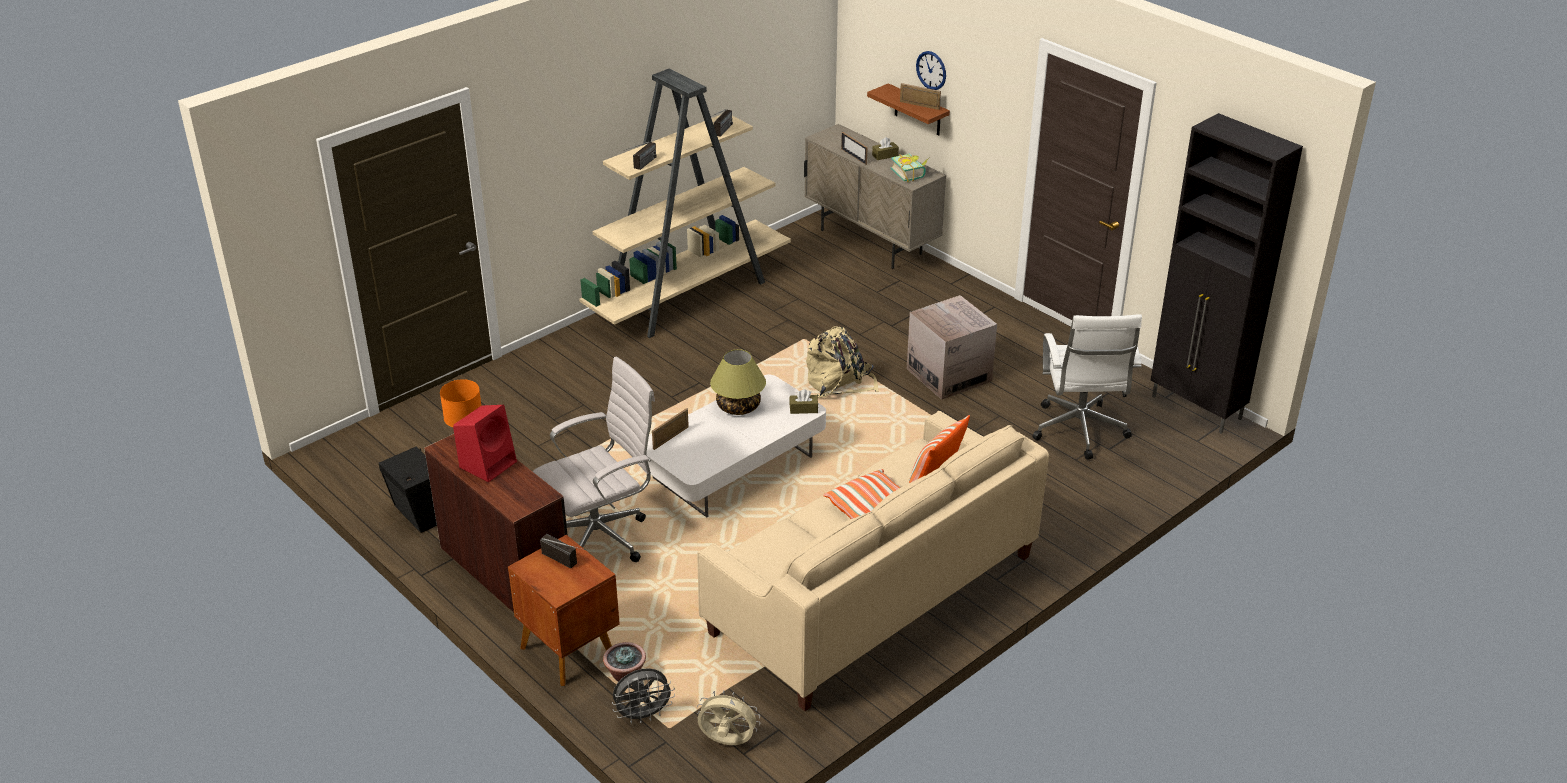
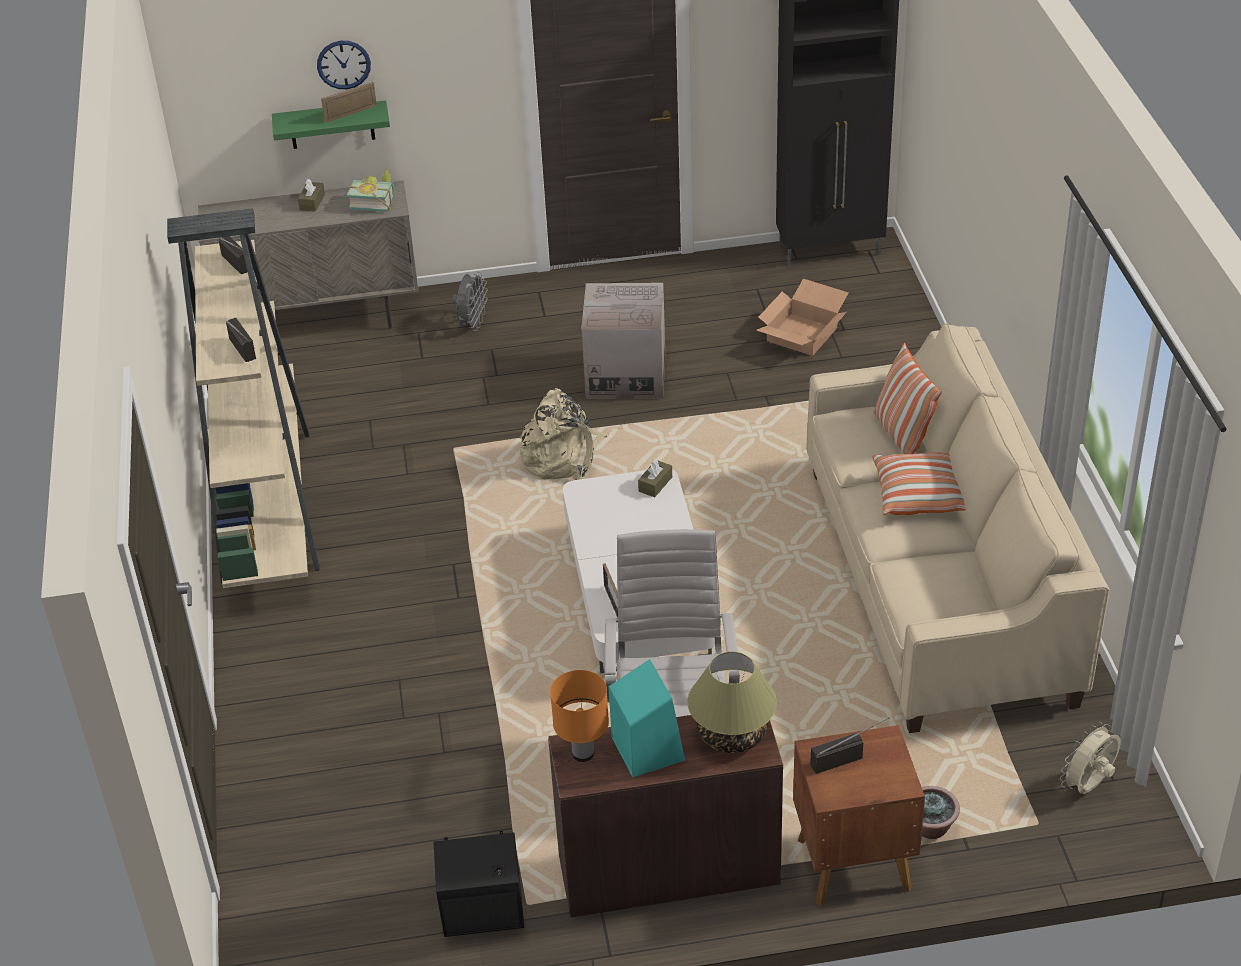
camera: 55 degrees left, 5 degrees up
red speaker [453,405,517,482] -> turquoise speaker [608,659,685,777]
grey fan [612,668,675,724] -> grey fan moved to [452,271,488,331]
table lamp [710,349,766,415] -> table lamp moved to [687,652,777,753]
picture frame [841,132,868,165] -> none
brown shelf [867,83,950,135] -> green shelf [272,100,390,149]
white office chair [1032,314,1142,460] -> cardboard box [756,279,849,356]

